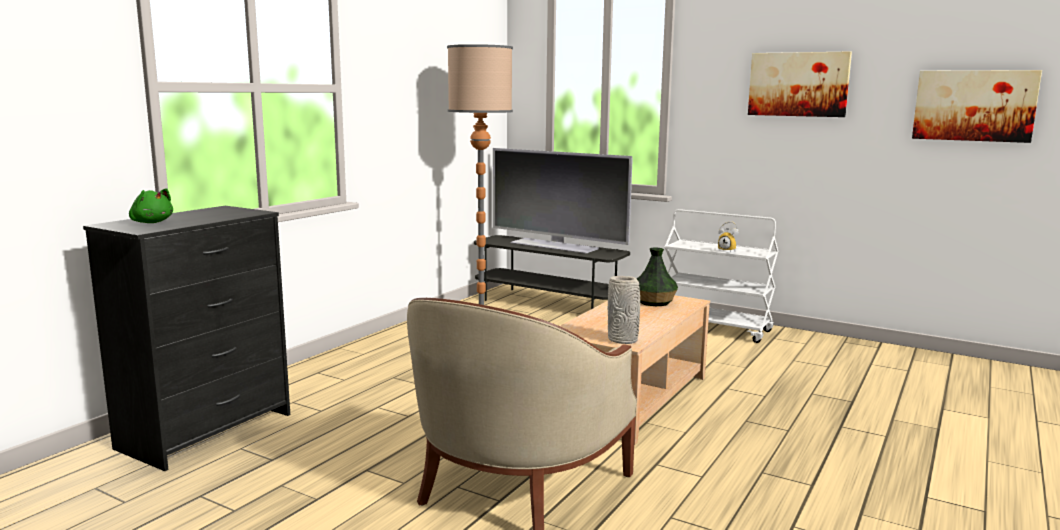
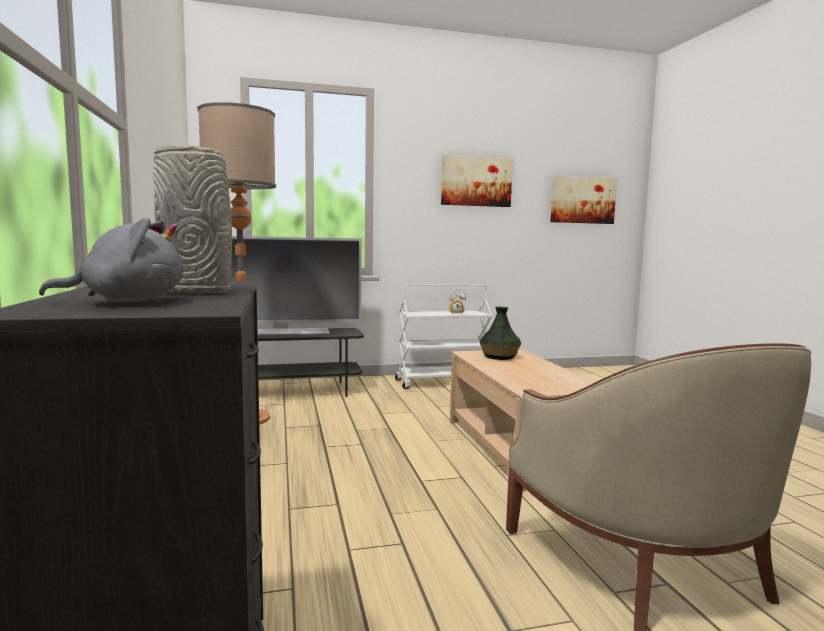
camera: 45 degrees left, 5 degrees down
green plush toy [129,188,173,223] -> grey plush toy [39,218,183,302]
grey vase [608,276,640,344] -> grey vase moved to [153,145,232,293]

